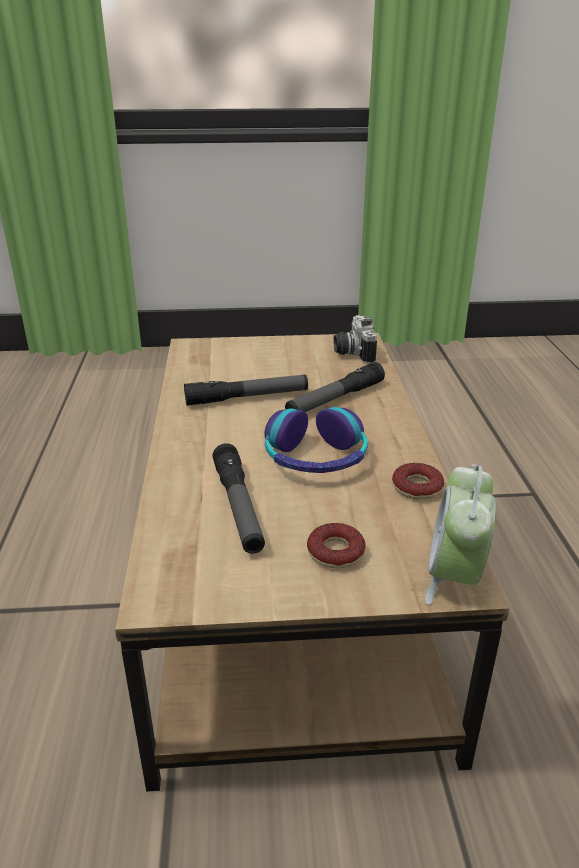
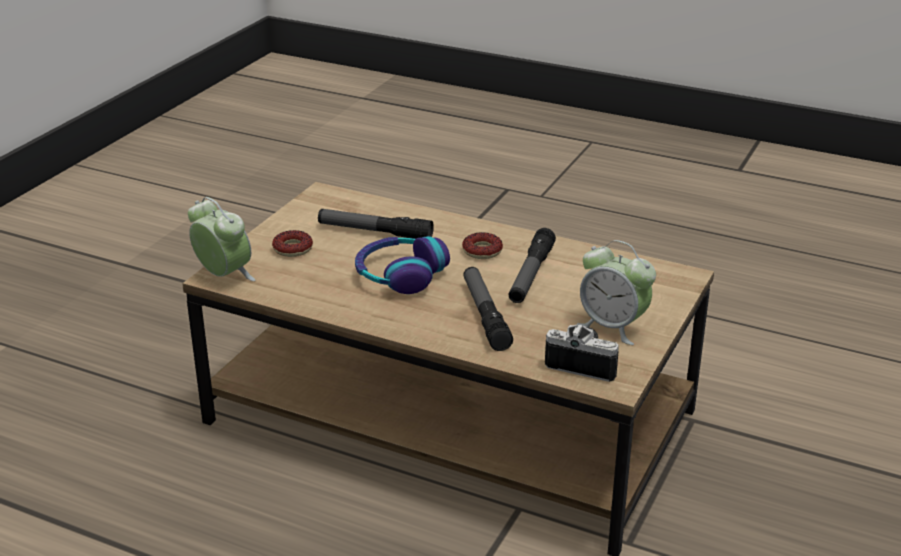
camera: 120 degrees right, 0 degrees up
donut [392,463,444,500] -> donut moved to [462,232,503,259]
none -> alarm clock [577,240,656,345]

